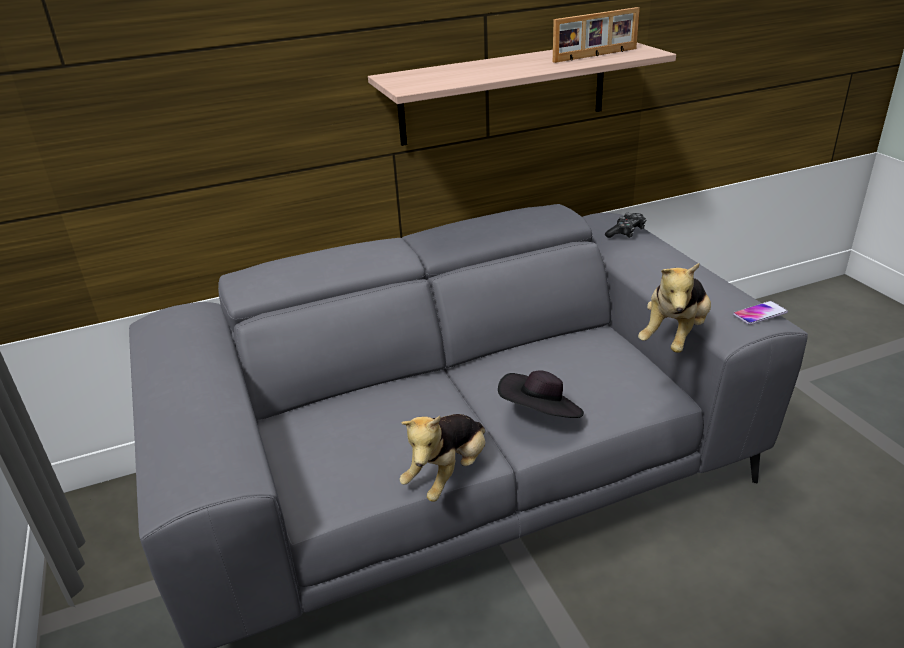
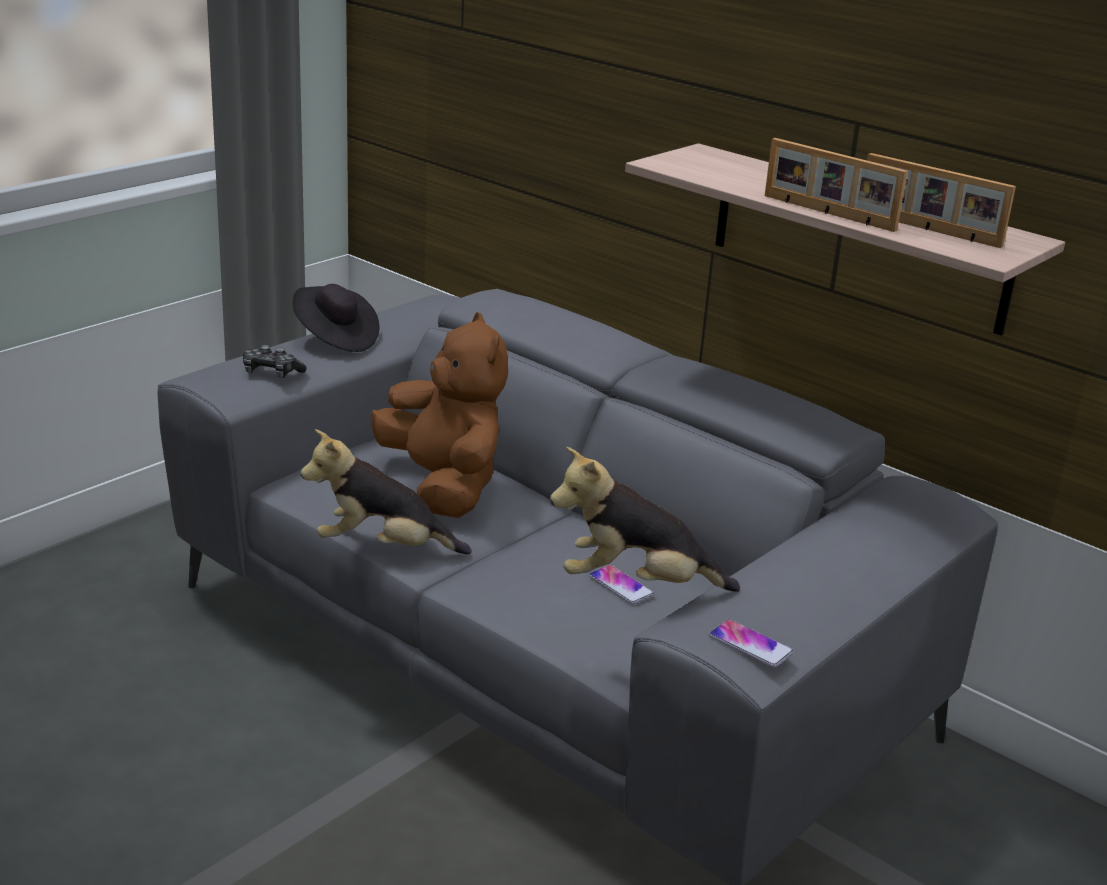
camera: 60 degrees right, 5 degrees down
black hat [498,370,584,418] -> black hat moved to [293,284,379,352]
game controller [605,213,647,238] -> game controller moved to [243,345,307,378]
none -> brown plush toy [371,312,508,518]
none -> phone [589,565,654,604]
none -> picture frame [765,138,908,232]

